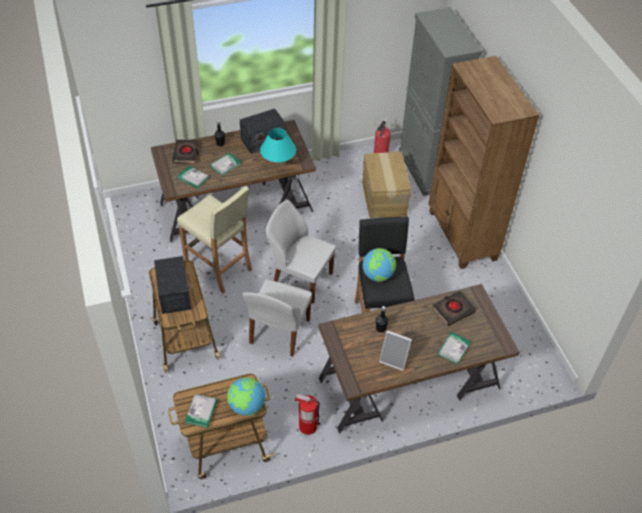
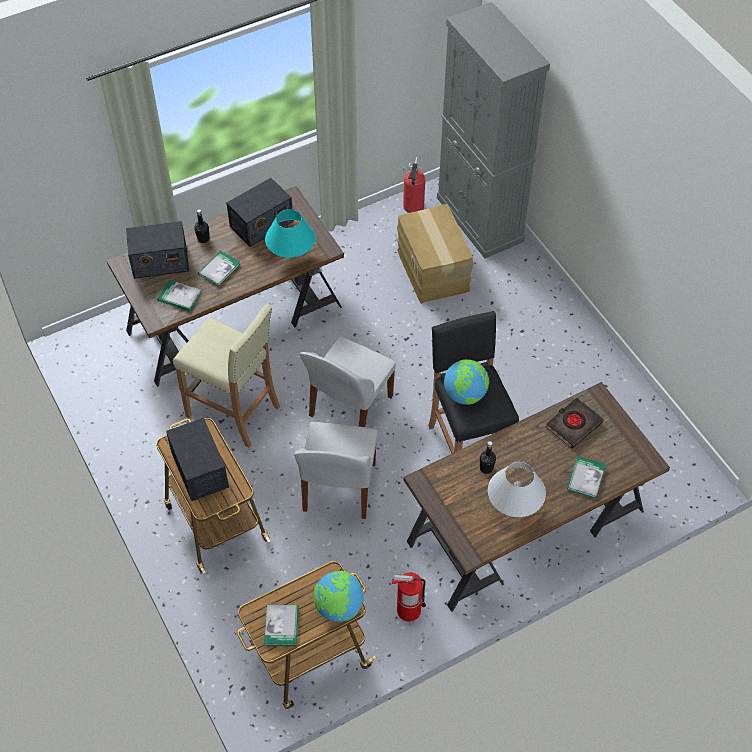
camera: 10 degrees left, 5 degrees up
black book [172,140,199,164] -> radio [126,221,189,279]
white chair [265,200,336,304] -> white chair turned 75 degrees counterclockwise [299,336,396,427]
picture frame [379,330,412,371] -> white table lamp [488,462,546,517]
brown bookcase [429,56,540,269] -> none

